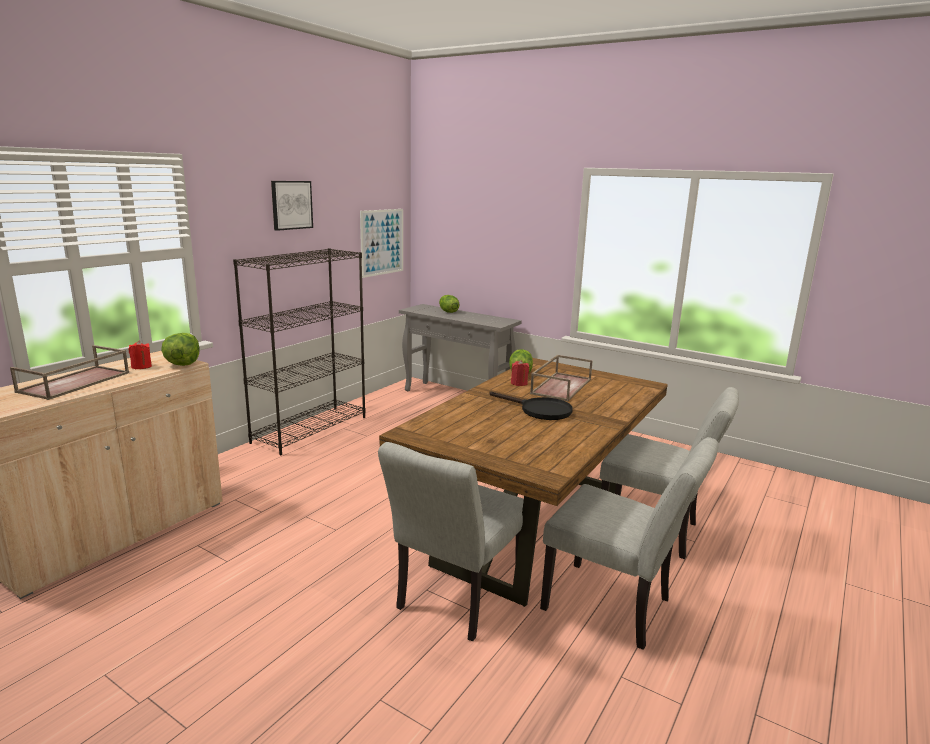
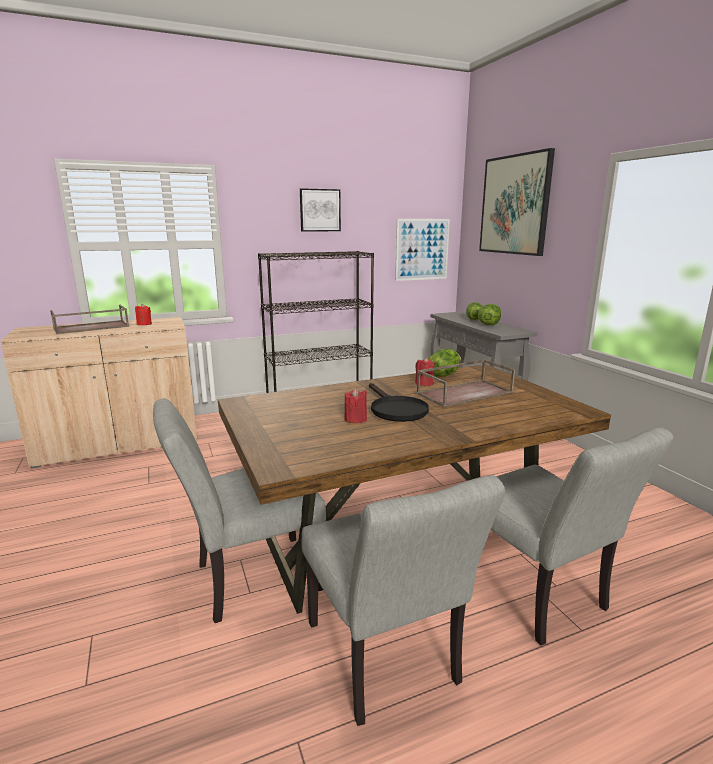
camera: 35 degrees right, 0 degrees up
lettuce [161,333,199,366] -> lettuce moved to [478,304,501,325]
none -> red candle [345,388,367,423]
none -> picture [479,148,555,256]

